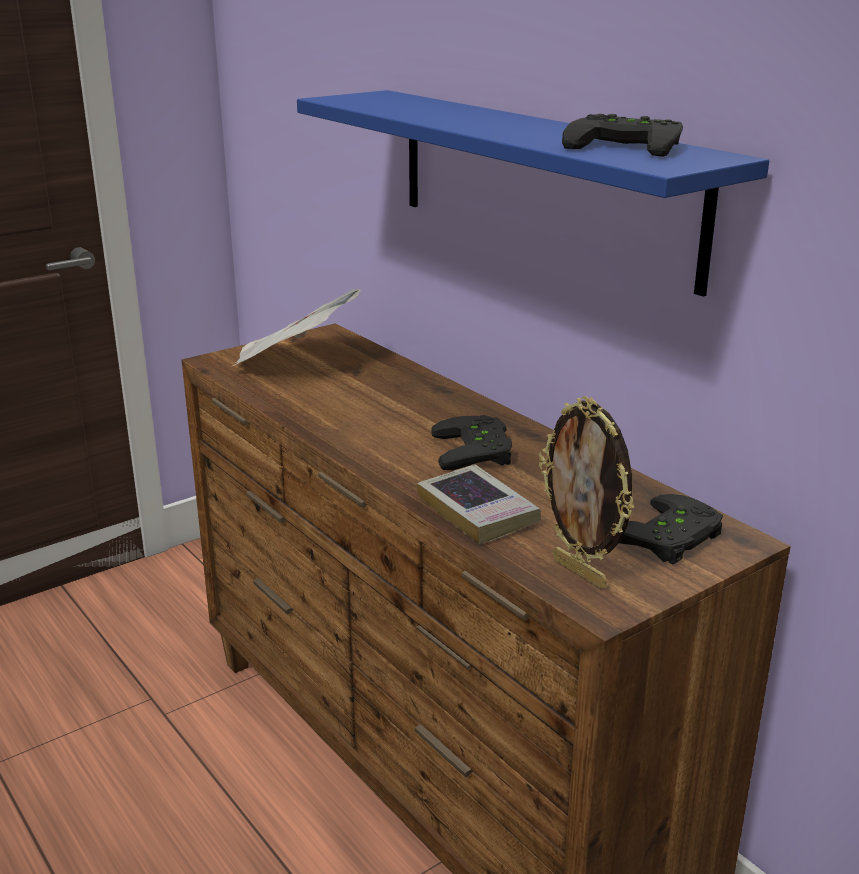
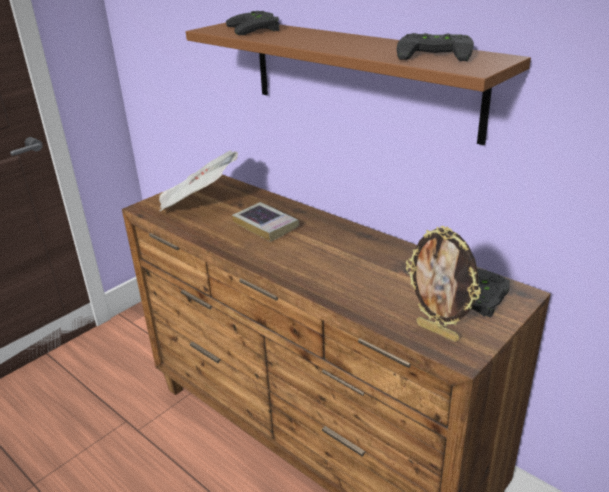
camera: 10 degrees left, 5 degrees up
blue shelf [297,90,769,296] -> brown shelf [186,23,531,145]
book [417,464,541,544] -> book moved to [232,202,299,242]
black game controller [431,415,512,470] -> black game controller moved to [226,11,280,35]

